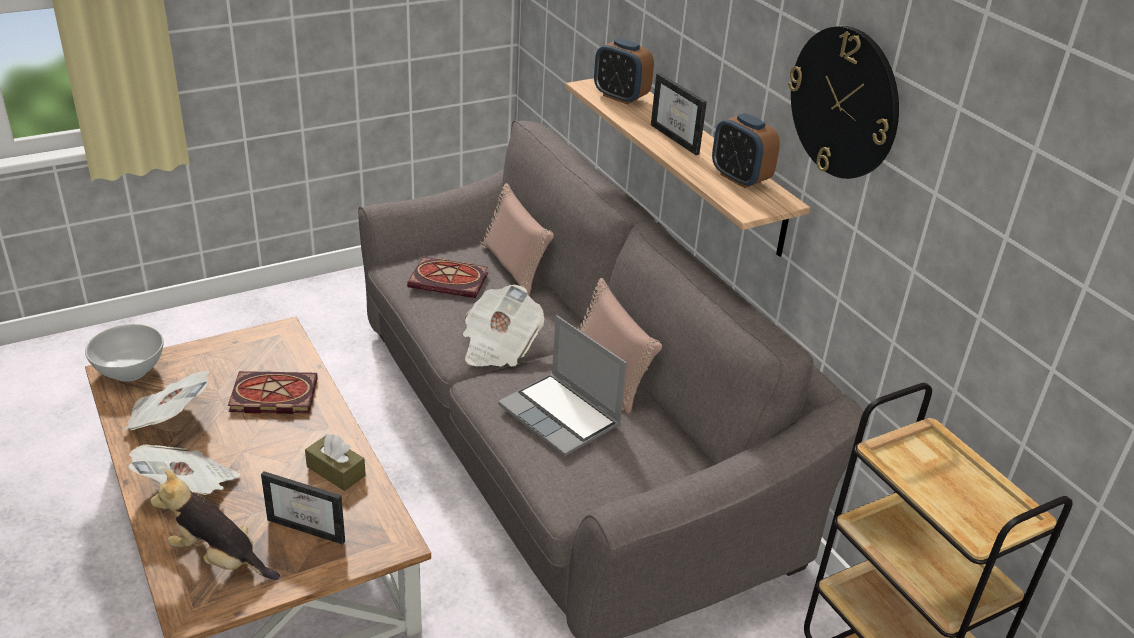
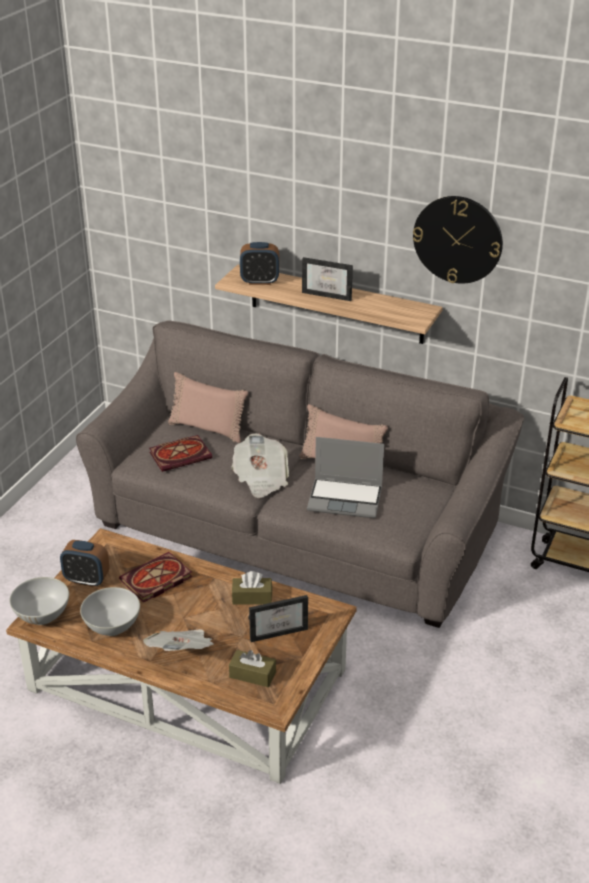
camera: 35 degrees left, 0 degrees up
newspaper [123,371,209,431] -> white bowl [80,587,140,636]
plush toy [150,470,280,580] -> brown tissue box [229,650,276,687]
alarm clock [712,113,780,188] -> alarm clock moved to [60,540,109,587]

